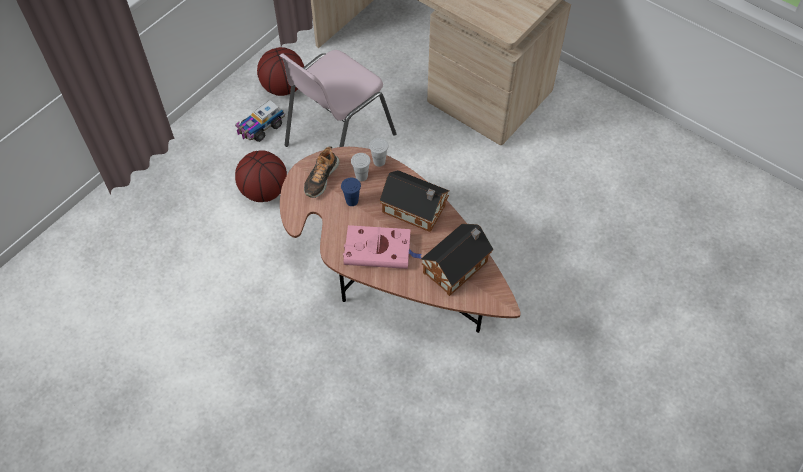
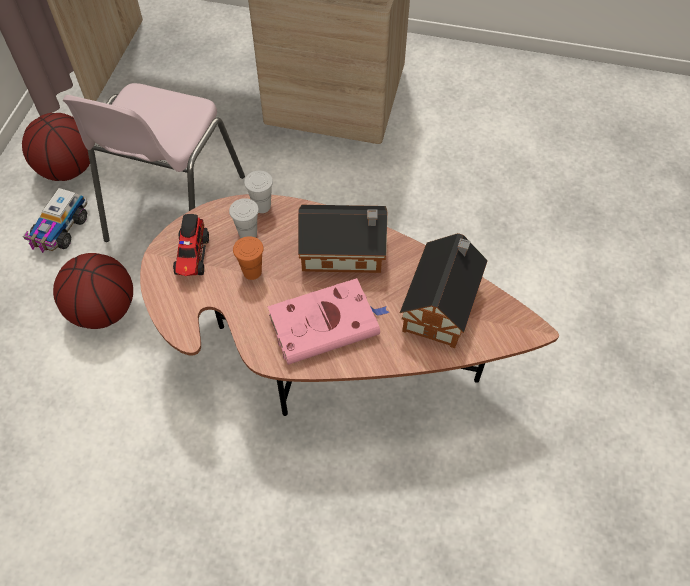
camera: 25 degrees left, 0 degrees up
shoe [304,147,339,198] -> toy truck [173,214,209,276]
blue cup [341,178,361,206] -> orange cup [233,236,264,280]

